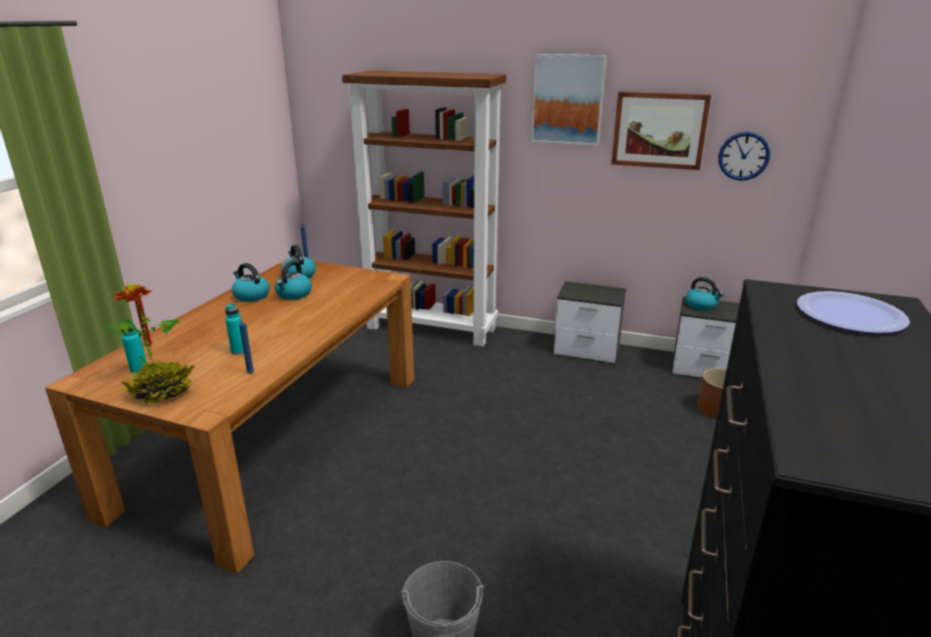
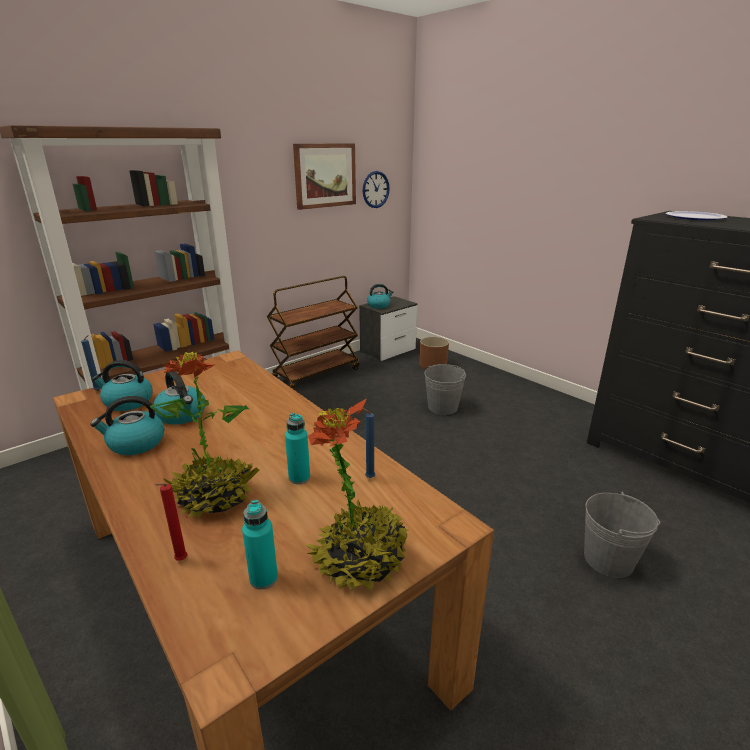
camera: 60 degrees left, 0 degrees up
picture [531,54,606,146] -> none
nightstand [554,281,626,363] -> brown cart [267,276,359,390]
none -> potted plant [150,352,259,519]
none -> grey bucket [424,364,466,415]

